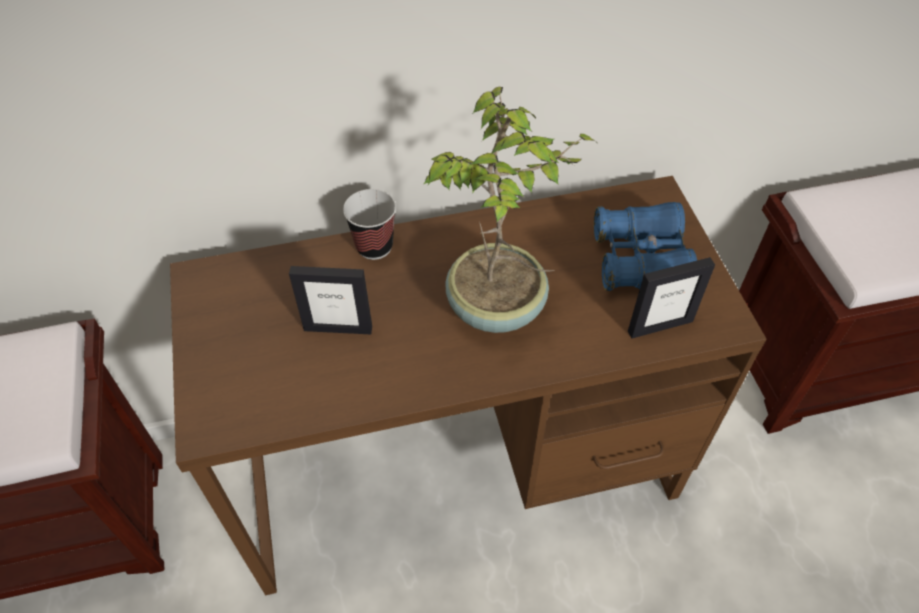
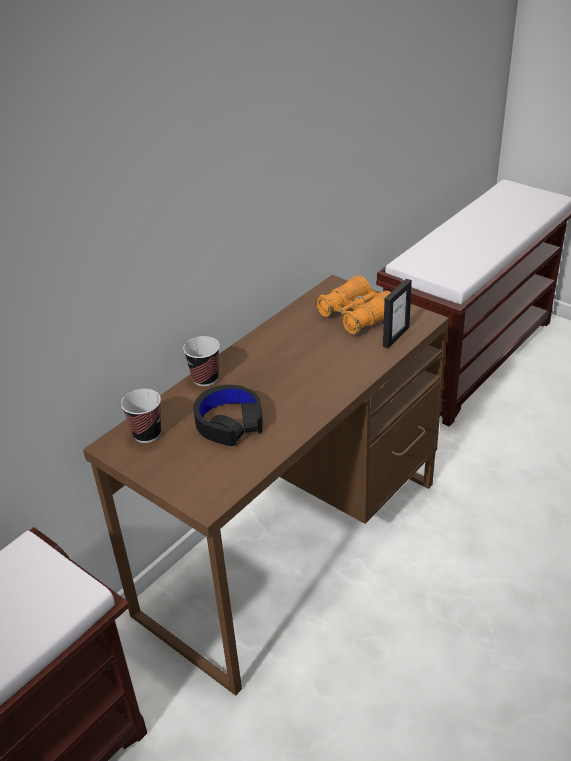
camera: 35 degrees left, 15 degrees down
picture frame [289,266,372,334] -> black headphones [193,385,263,446]
potted plant [423,86,596,333] -> none
blue binoculars [594,202,697,291] -> orange binoculars [316,275,391,334]
none -> cup [121,389,161,443]

